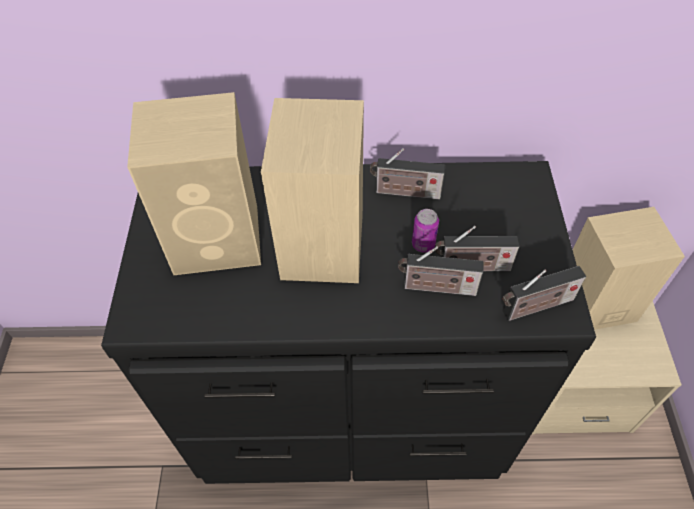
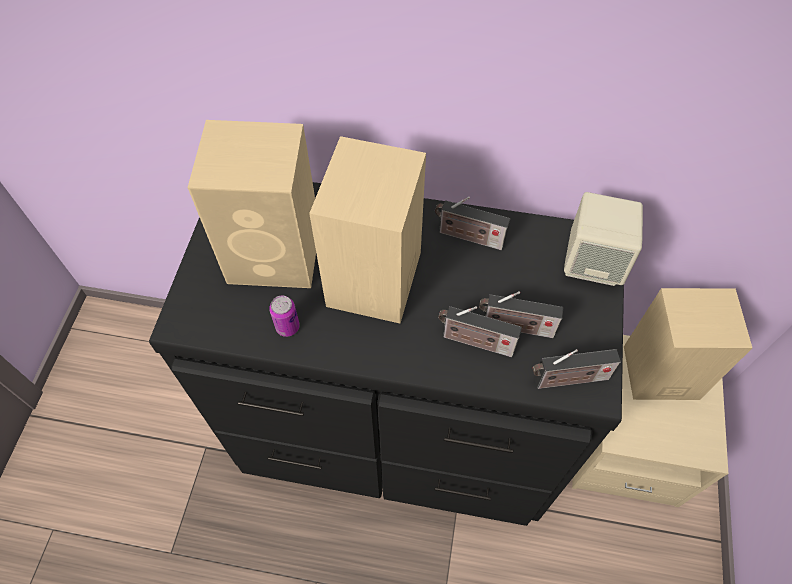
camera: 10 degrees right, 5 degrees up
can [412,209,439,253] -> can moved to [269,296,300,337]
none -> beige speaker [564,192,643,286]

